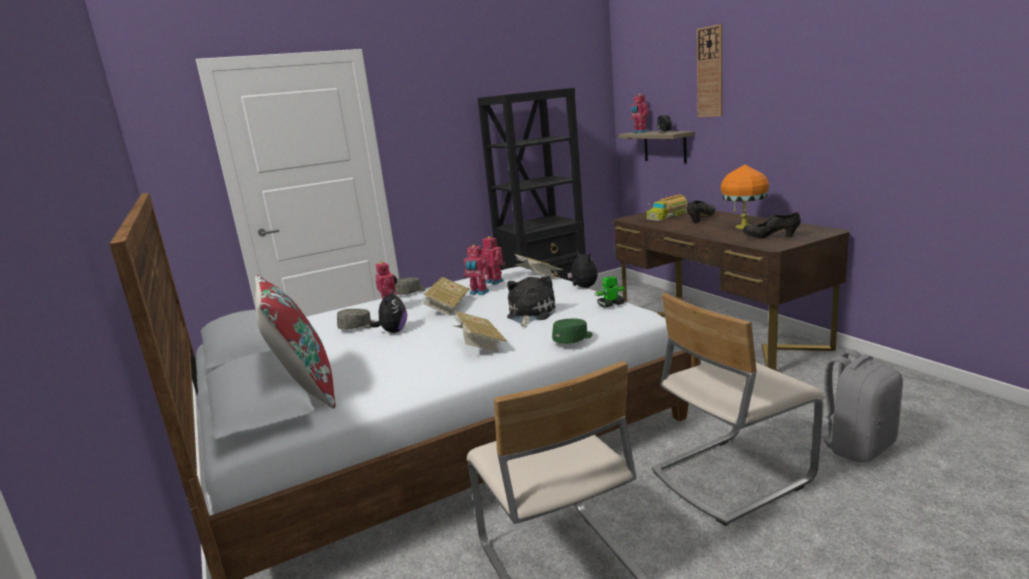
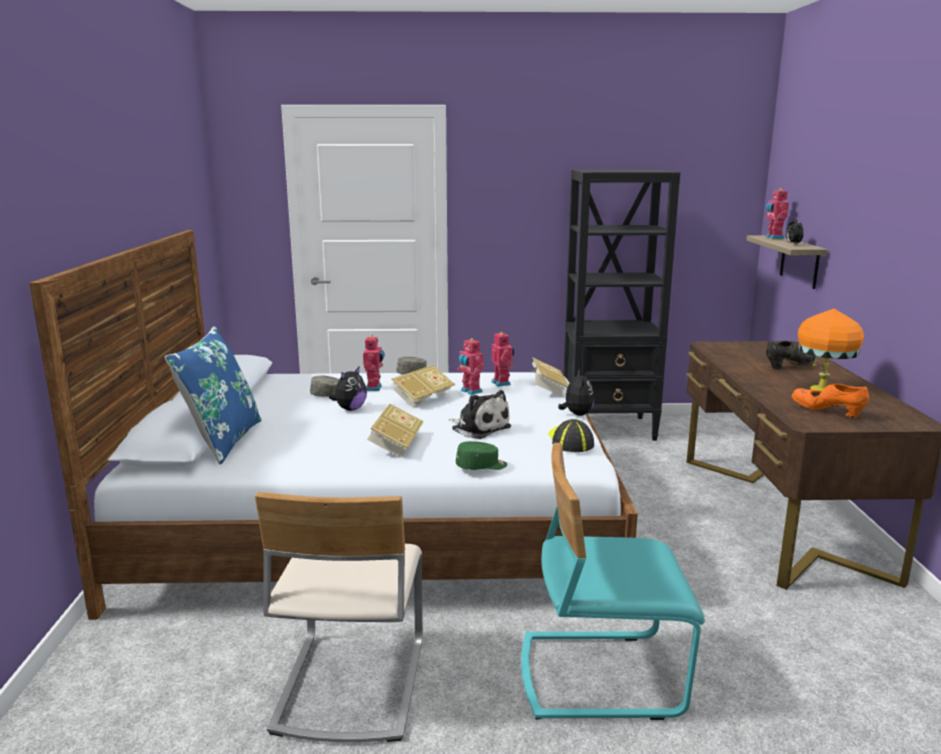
camera: 25 degrees right, 0 degrees up
red pillow [255,275,335,409] -> blue pillow [165,326,261,464]
plush toy [507,276,556,327] -> plush toy turned 90 degrees clockwise [449,390,512,439]
toy robot [595,276,625,308] -> cap [548,419,594,452]
toy truck [646,195,688,221] -> none
beige chair [652,293,825,526] -> turquoise chair [521,443,705,720]
wall clock [697,24,723,117] -> none
black shoe [743,212,801,238] -> orange shoe [792,383,869,418]
grey backpack [811,349,903,462] -> none

